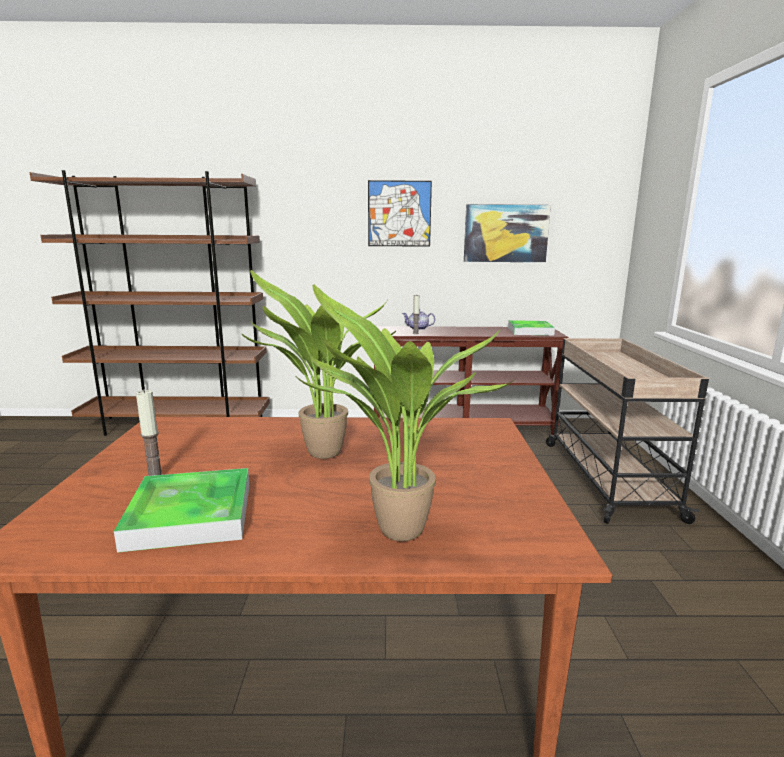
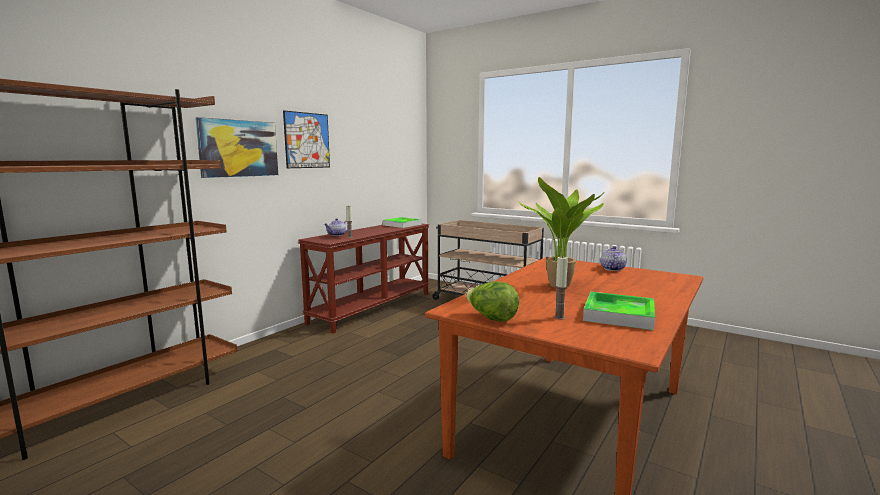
camera: 55 degrees left, 5 degrees down
potted plant [295,284,514,541] -> none
picture [464,204,551,262] -> picture moved to [195,117,278,178]
none -> lettuce [466,282,519,322]
none -> teapot [601,246,627,271]

